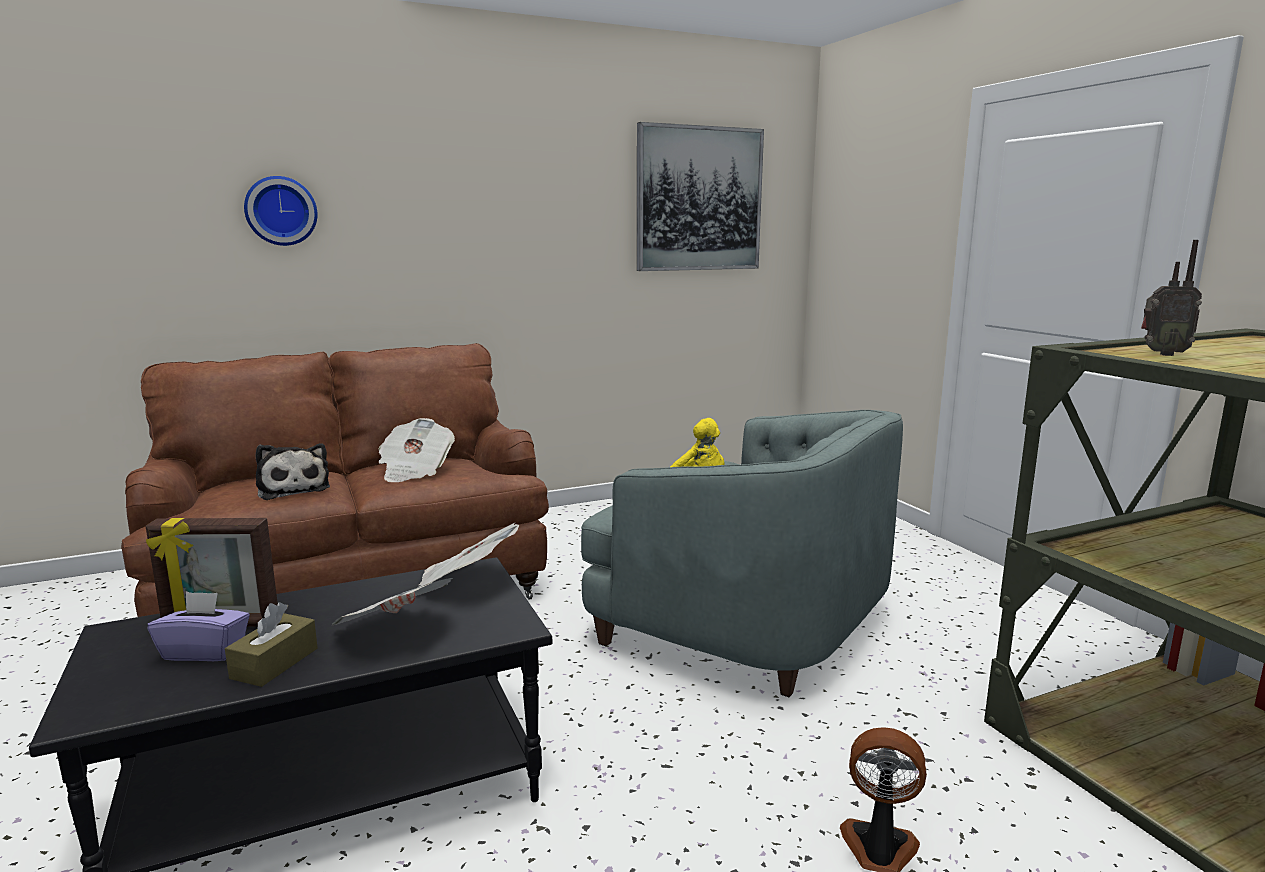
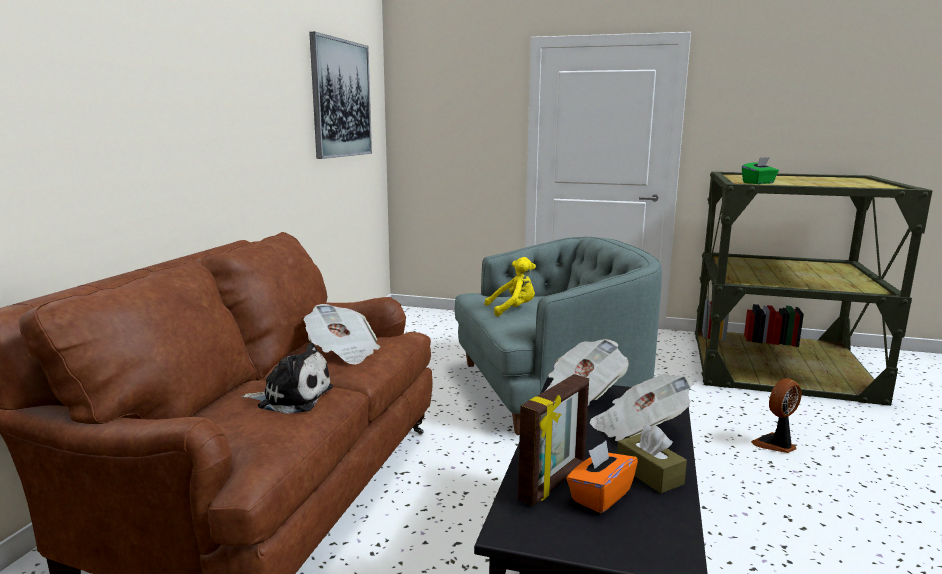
camera: 50 degrees left, 0 degrees up
purple tissue box [147,591,250,661] -> orange tissue box [566,441,638,513]
wall clock [244,176,317,246] -> none
radio [1141,240,1202,356] -> green tissue box [742,157,779,184]

